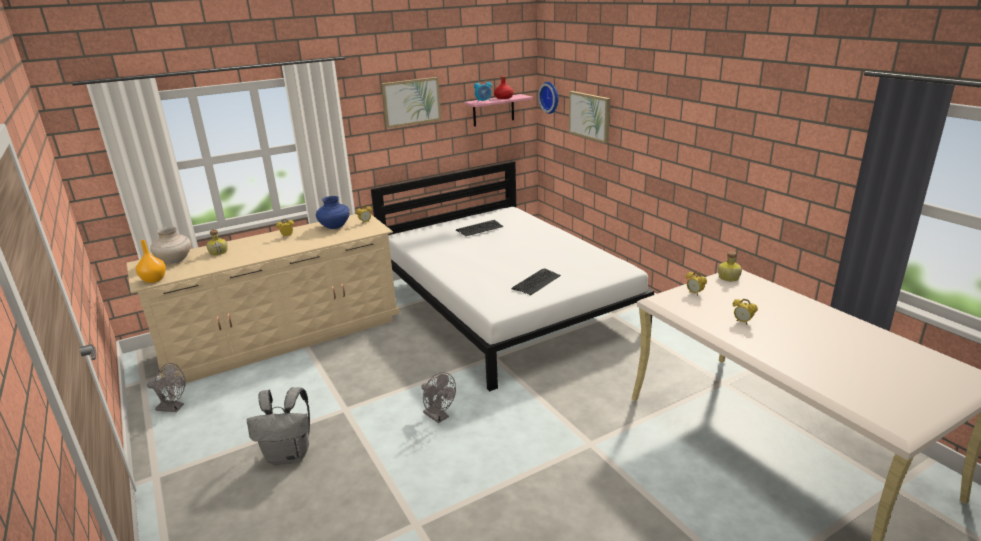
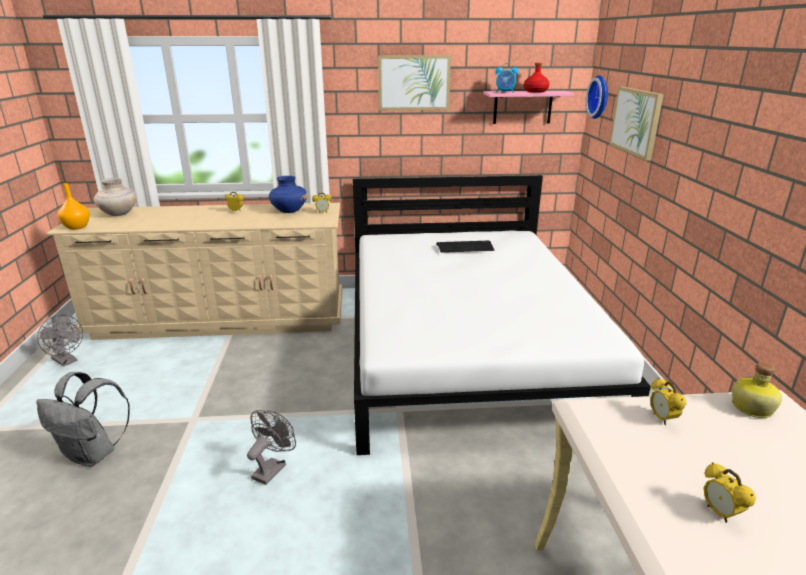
camera: 25 degrees right, 0 degrees up
bottle [206,230,228,255] -> none
grey fan [421,372,456,423] -> grey fan turned 135 degrees counterclockwise [247,410,296,485]
keyboard [512,268,561,295] -> none

